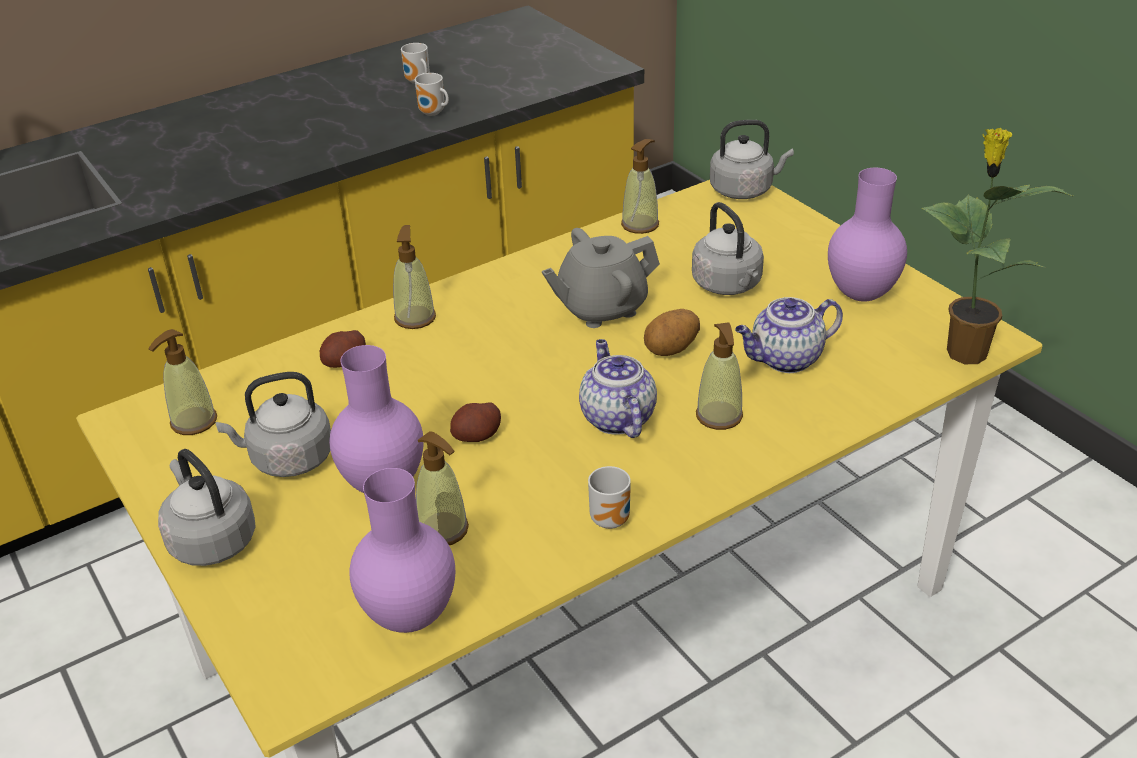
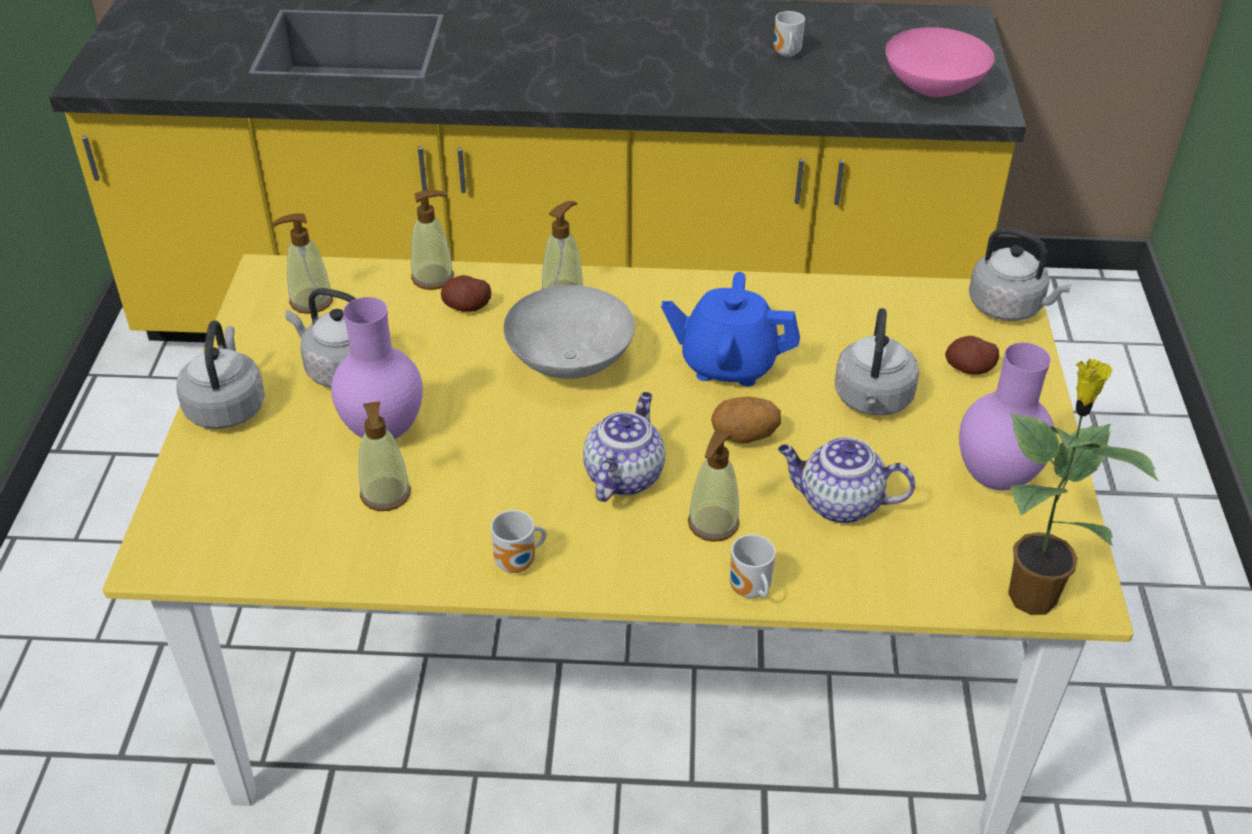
camera: 35 degrees right, 5 degrees up
purple vase [349,468,455,633] -> none
mug [415,73,449,116] -> mug moved to [730,534,776,598]
potato [450,402,501,442] -> potato moved to [945,336,999,375]
grey teapot [542,228,660,328] -> blue teapot [661,272,800,387]
soap dispenser [621,139,659,234] -> soap dispenser moved to [411,190,454,290]
none -> grey bowl [503,285,635,379]
none -> pink bowl [886,27,995,97]

